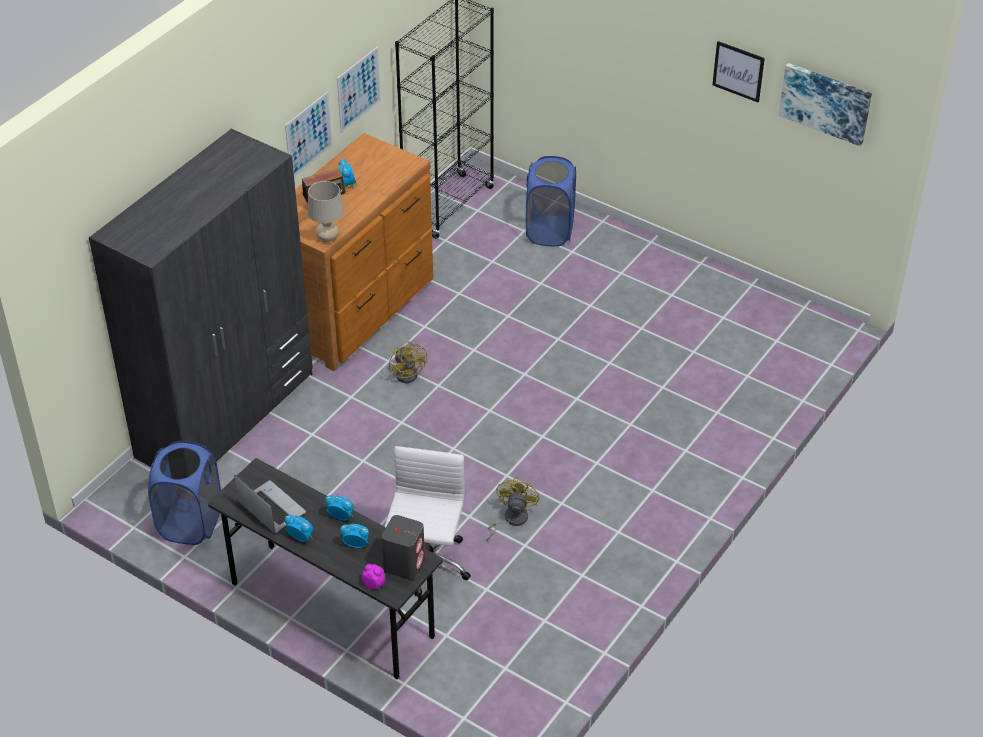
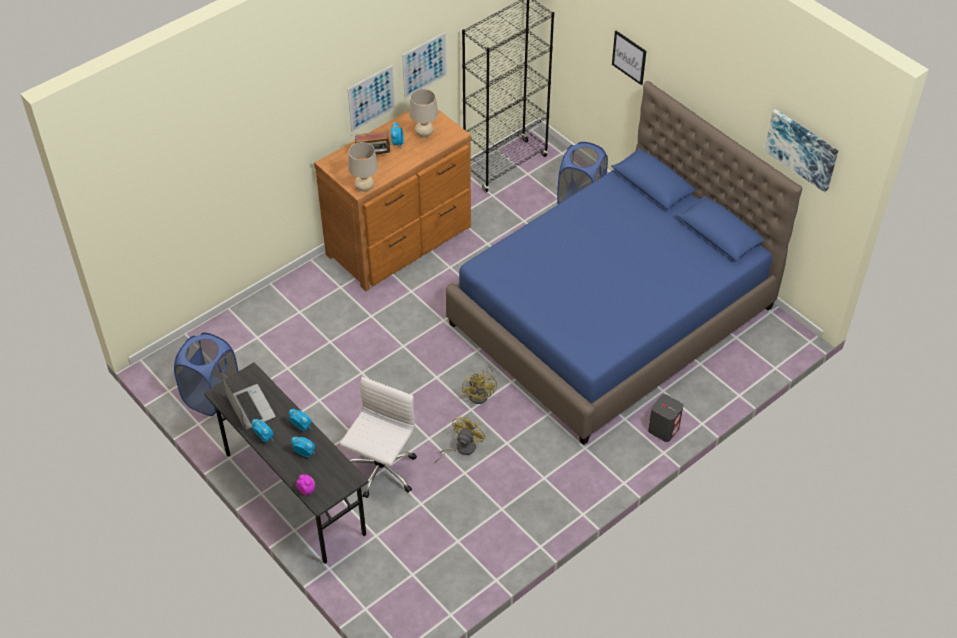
camera: 15 degrees right, 5 degrees up
grey wardrobe [89,129,313,467] -> none
grey speaker [382,515,425,580] -> grey speaker moved to [648,394,683,442]
yellow fan [389,341,427,383] -> yellow fan moved to [462,366,497,404]
picture [712,41,765,102] -> picture moved to [612,31,646,85]
none -> beige table lamp [409,89,438,138]
none -> blue bed [446,81,802,445]

